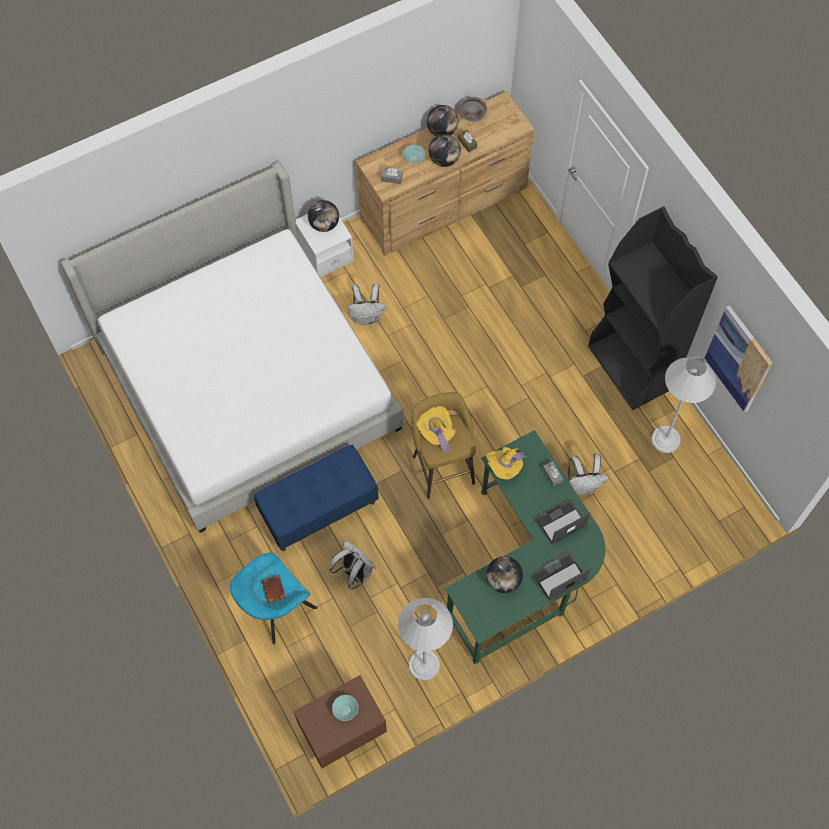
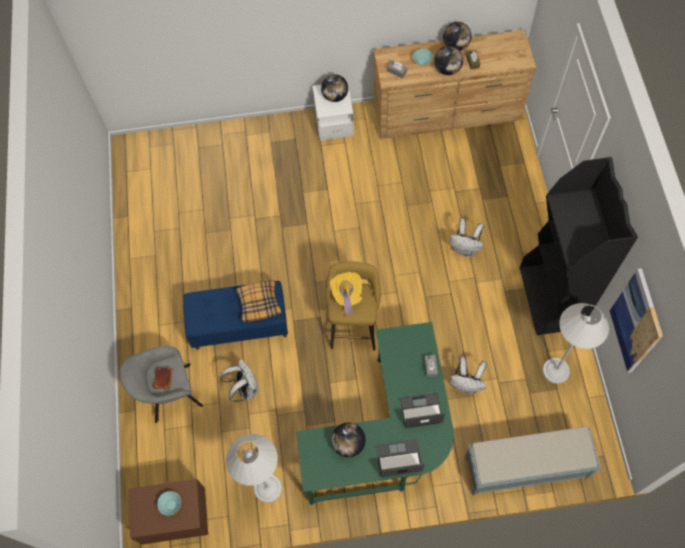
camera: 25 degrees right, 0 degrees up
bed [60,162,404,533] -> none
turquoise armchair [230,553,317,644] -> grey armchair [119,346,203,423]
white backpack [348,284,386,325] -> white backpack moved to [449,218,485,257]
grey bowl [460,97,487,121] -> none
yellow hat [486,447,528,480] -> none
none -> pillow [236,280,282,322]
none -> grey bench [465,426,601,496]

